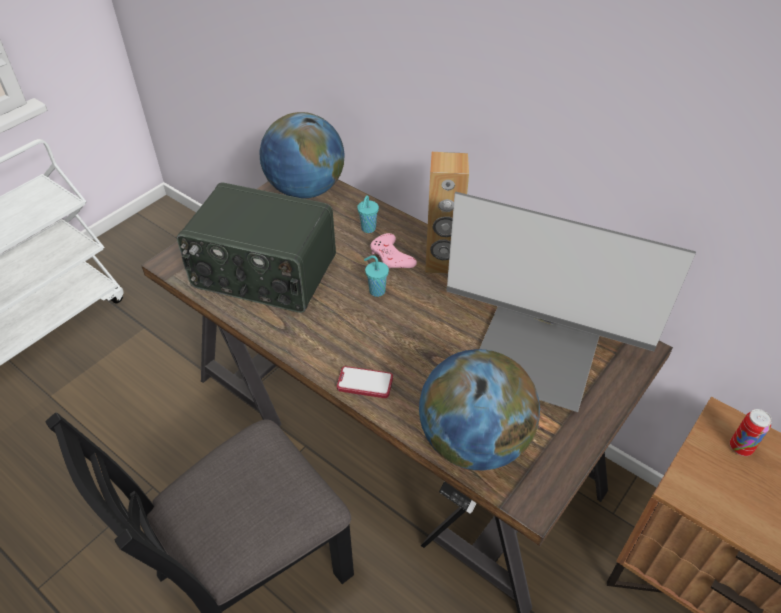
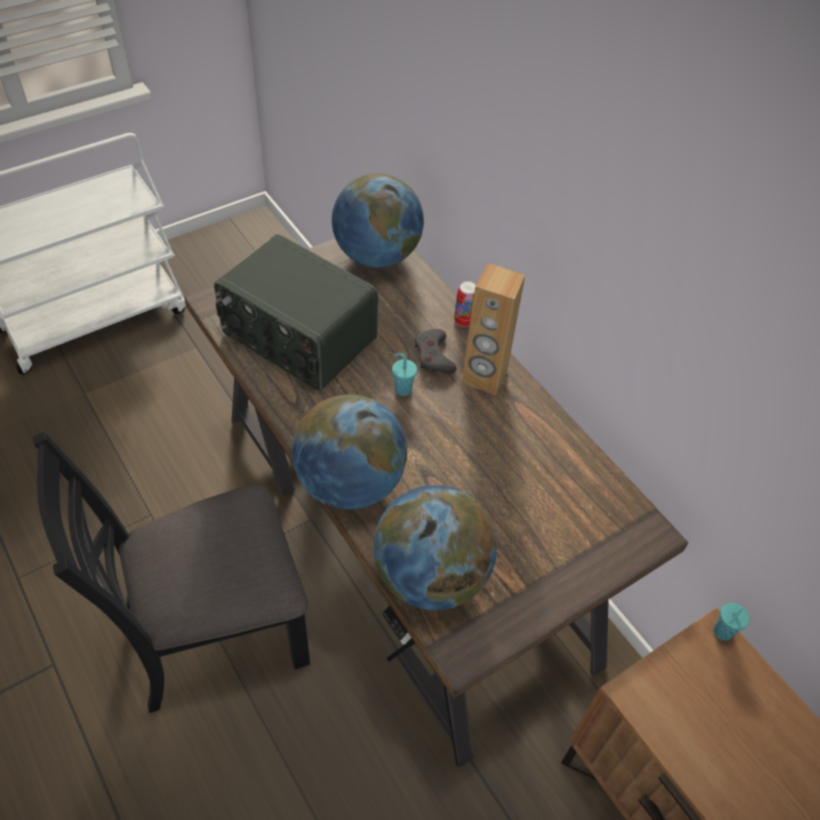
camera: 15 degrees right, 5 degrees up
phone [337,366,393,398] -> globe [292,395,407,510]
turquoise cup [357,195,379,233] -> turquoise cup moved to [713,603,750,641]
pink game controller [370,233,417,268] -> grey game controller [414,329,457,374]
monitor [446,192,696,412] -> none
can [730,409,772,456] -> can moved to [454,281,476,327]

